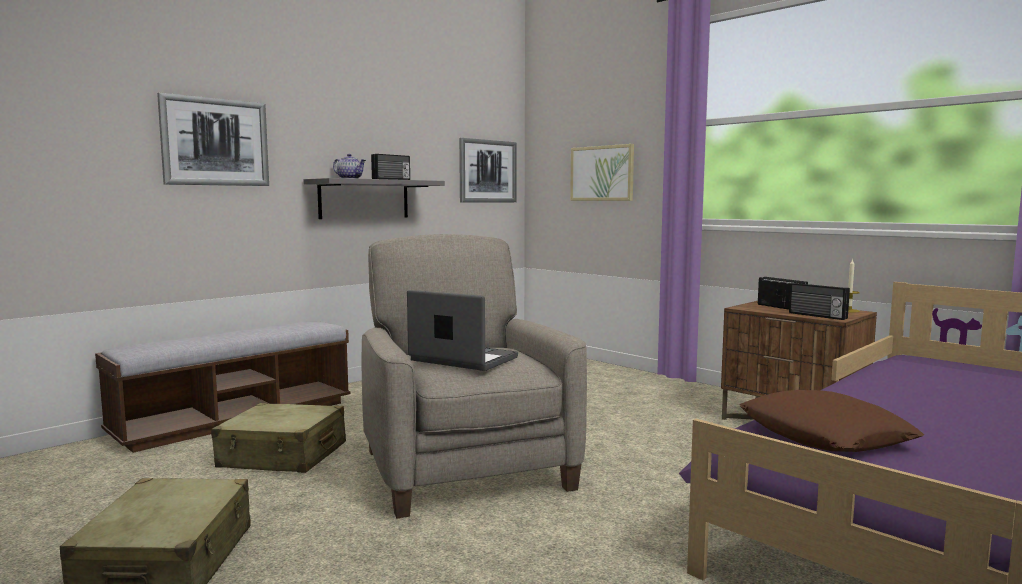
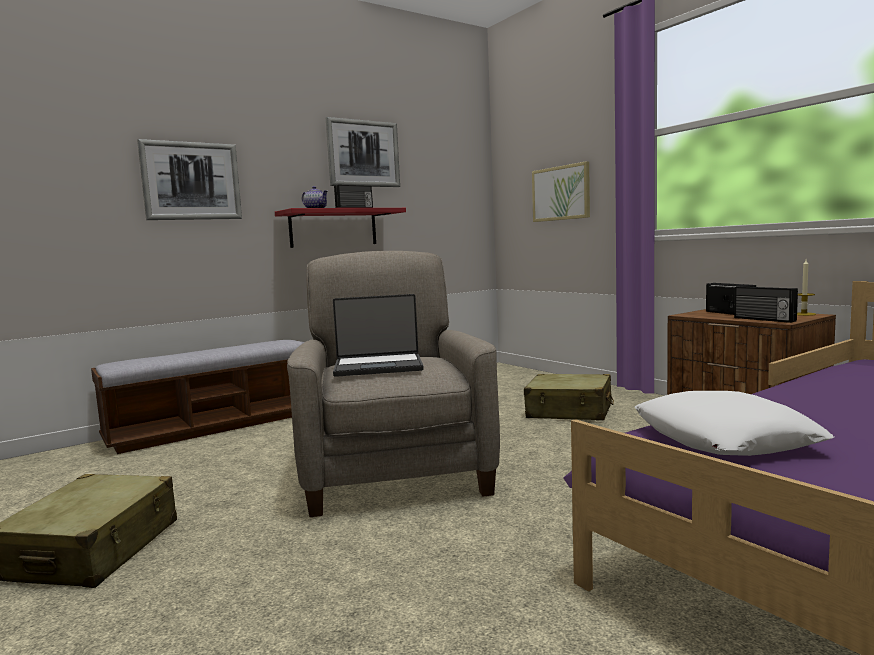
camera: 10 degrees right, 0 degrees up
beige suitcase [211,403,346,473] -> beige suitcase moved to [524,374,614,421]
grey shelf [303,178,445,219] -> red shelf [275,208,406,248]
laptop [407,290,518,371] -> laptop turned 135 degrees clockwise [333,294,423,377]
picture [459,138,517,203] -> picture moved to [326,117,400,187]
brown pillow [739,390,925,452] -> white pillow [635,391,834,456]

